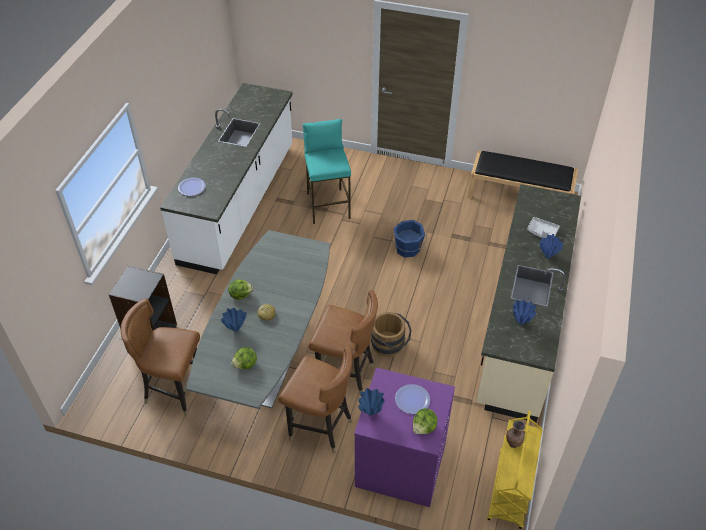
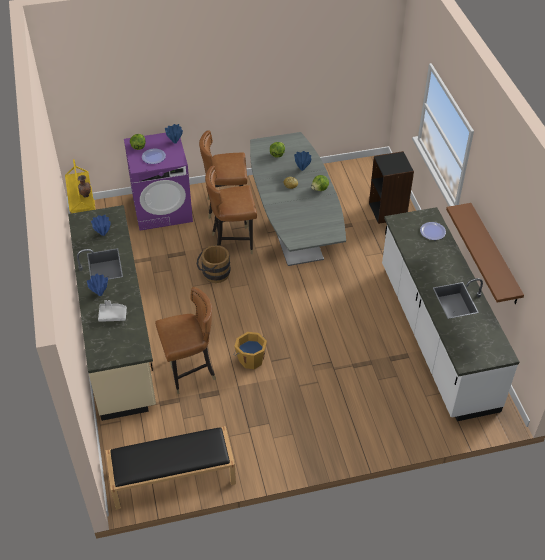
camera: 150 degrees right, 0 degrees up
brown chair [121,299,200,416] -> brown chair moved to [155,287,216,394]
turquoise stool [303,119,351,224] -> none
blue bucket [391,220,427,258] -> orange bucket [234,332,267,369]
none -> brown shelf [446,203,524,304]

